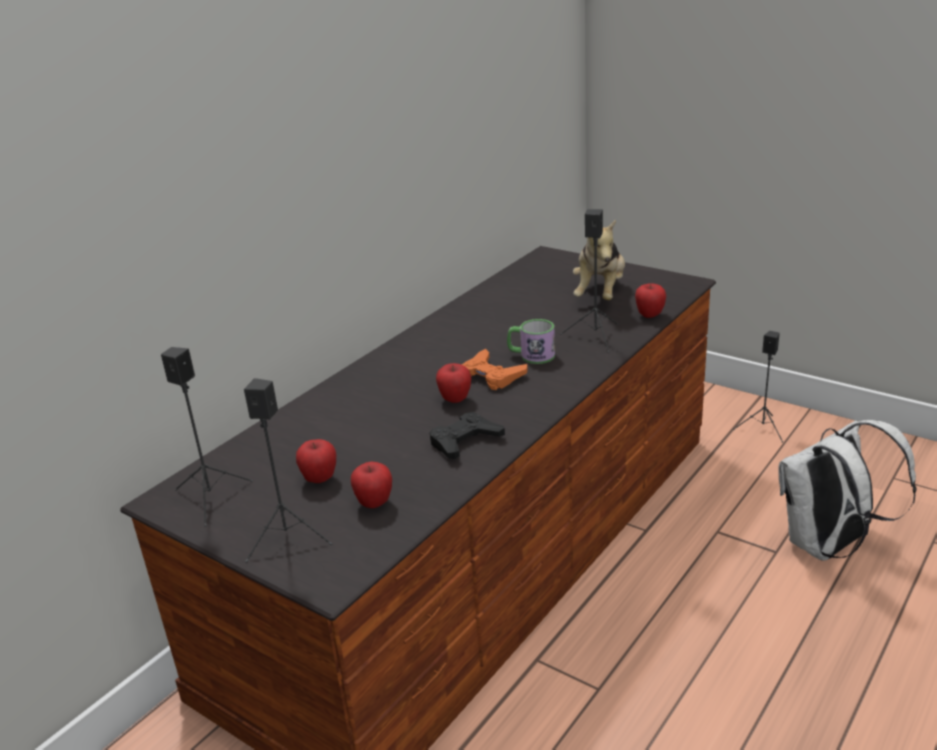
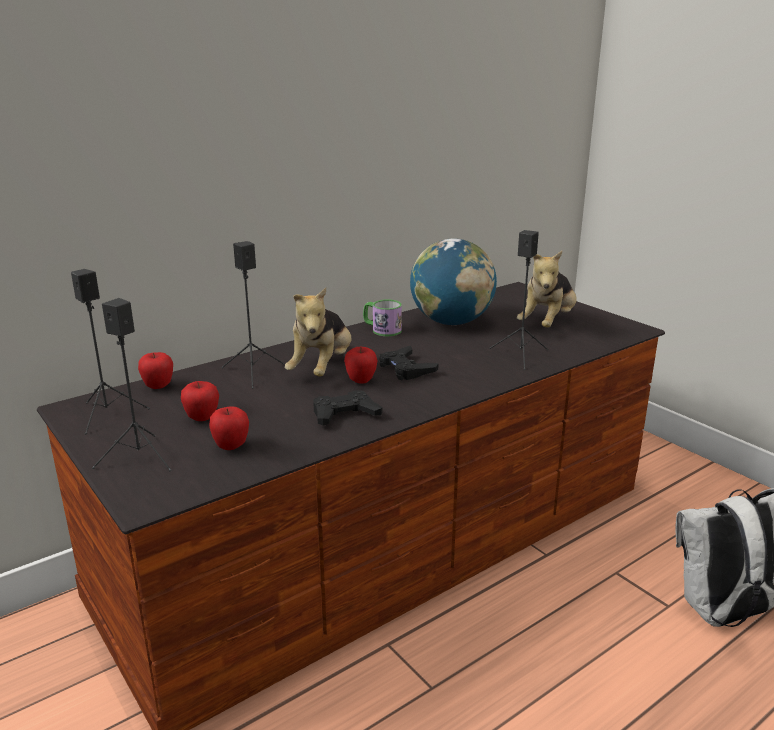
camera: 15 degrees right, 5 degrees down
orange game controller [462,349,528,390] -> black game controller [379,345,439,380]
mug [507,319,555,364] -> mug moved to [363,299,402,336]
apple [635,283,666,318] -> apple moved to [138,352,173,389]
black speaker [733,331,783,443] -> black speaker moved to [221,241,284,388]
none -> plush toy [285,288,351,376]
none -> globe [410,239,497,325]

